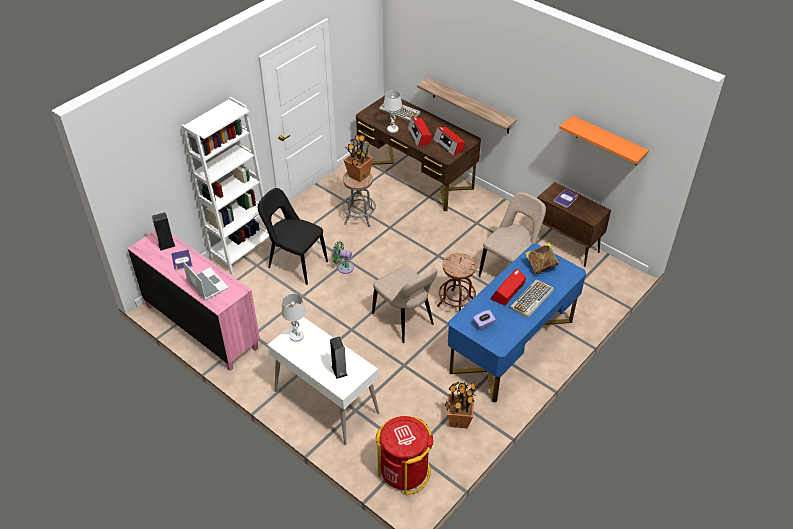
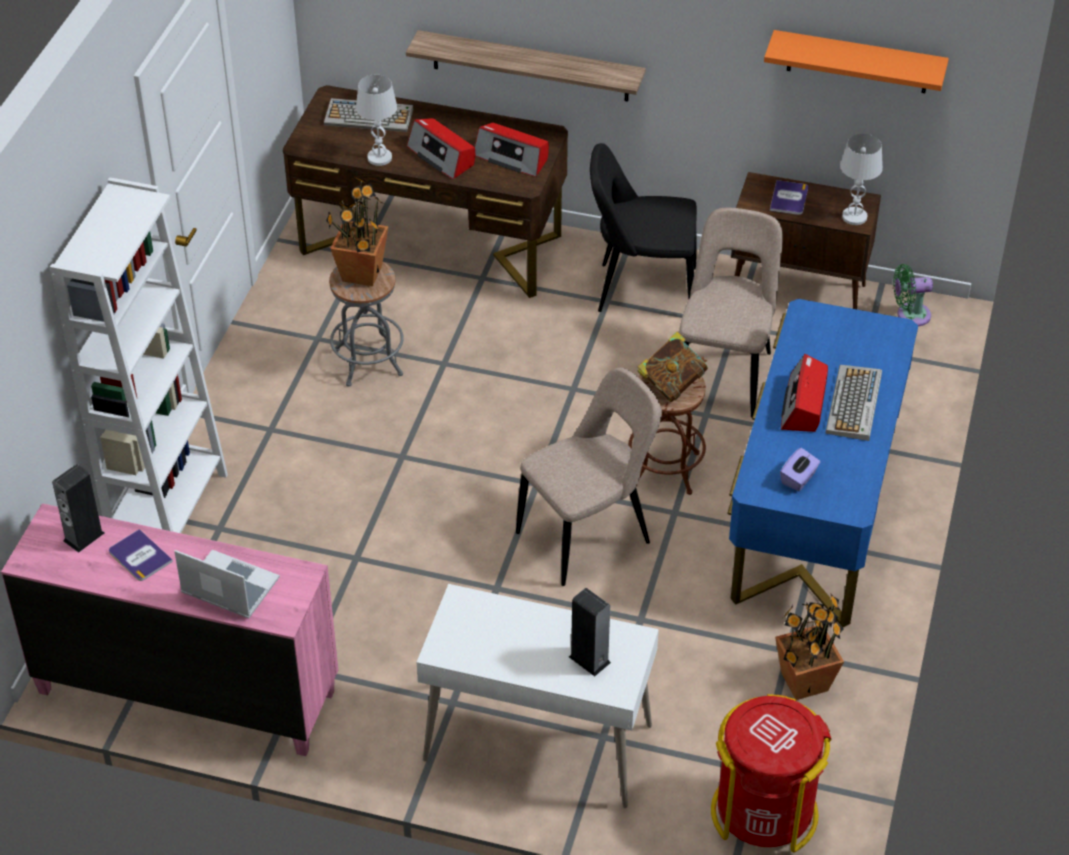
camera: 25 degrees left, 0 degrees up
black chair [258,188,328,285] -> black chair moved to [590,143,697,312]
white table lamp [282,294,306,342] -> white table lamp moved to [840,134,883,225]
green fan [332,241,354,274] -> green fan moved to [893,264,933,326]
beige chair [372,265,438,343] -> beige chair turned 60 degrees counterclockwise [516,368,662,586]
book [525,242,560,274] -> book moved to [638,332,708,402]

